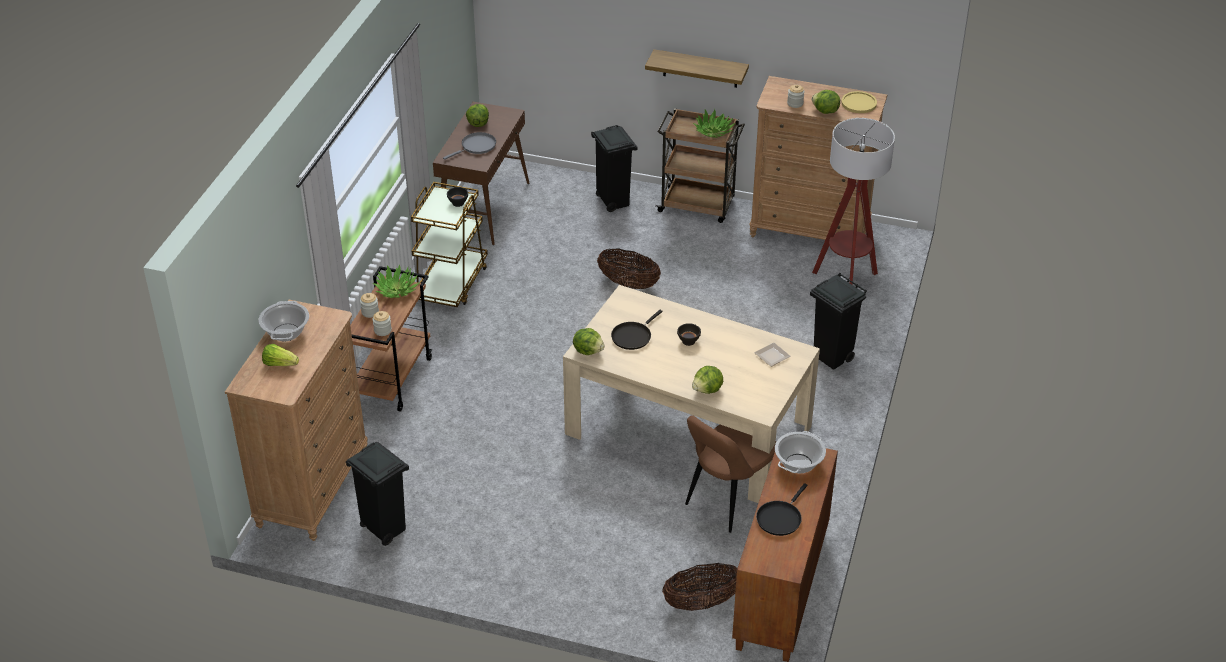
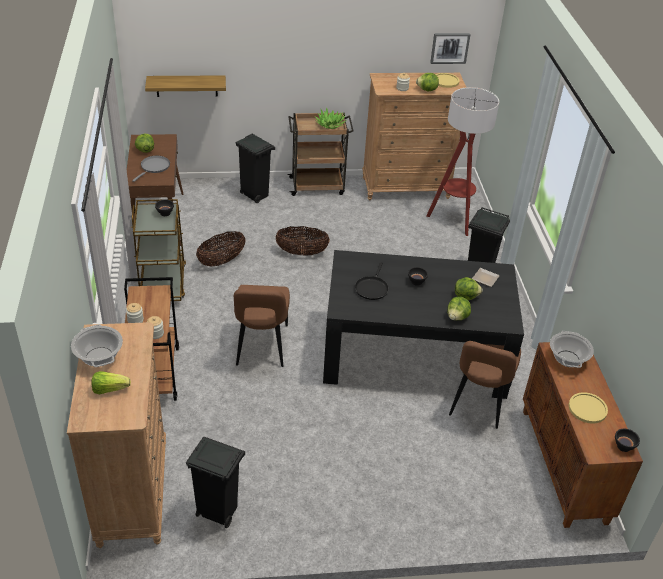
camera: 25 degrees left, 0 degrees up
potted plant [373,264,420,298] -> none
beige dining table [563,285,820,503] -> black dining table [323,250,524,399]
lettuce [573,328,604,355] -> lettuce moved to [455,277,483,300]
shelf [645,49,749,88] -> shelf moved to [145,75,226,97]
basket [662,562,738,611] -> basket moved to [196,231,246,267]
black frying pan [756,483,807,536] -> yellow plate [568,392,608,424]
none -> brown chair [234,285,290,367]
none -> picture [430,33,471,64]
none -> black bowl [615,429,640,452]

